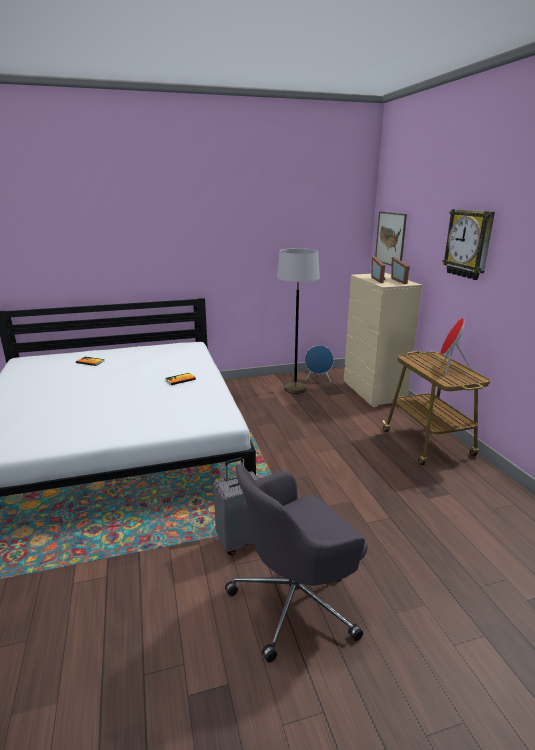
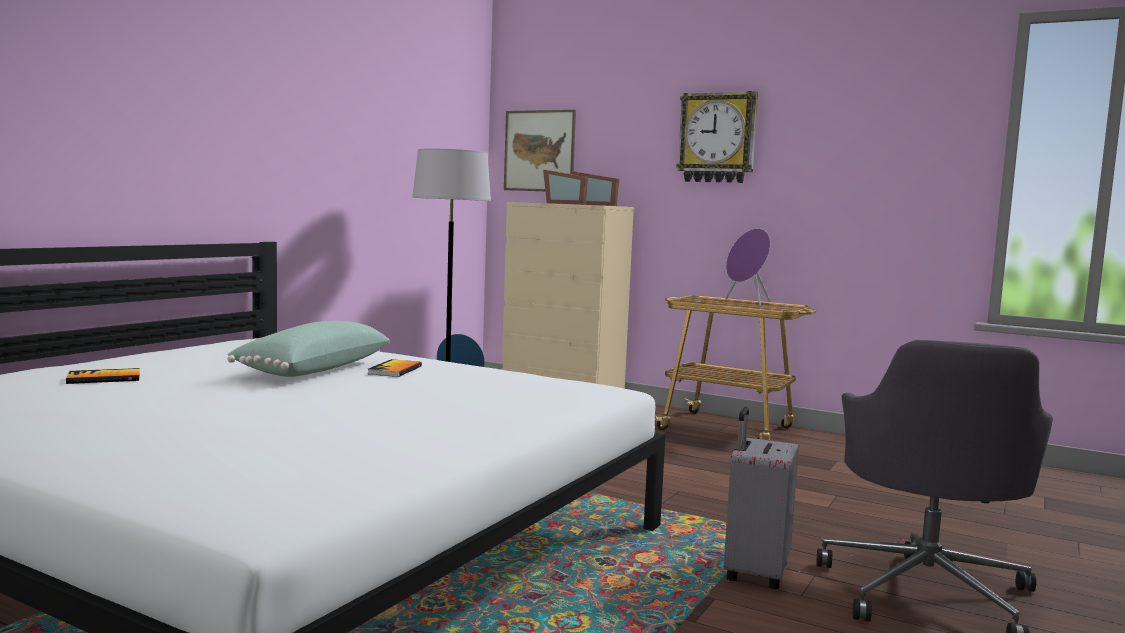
camera: 45 degrees left, 15 degrees down
red speaker [440,318,472,374] -> purple speaker [725,228,770,305]
none -> green pillow [227,321,390,377]

